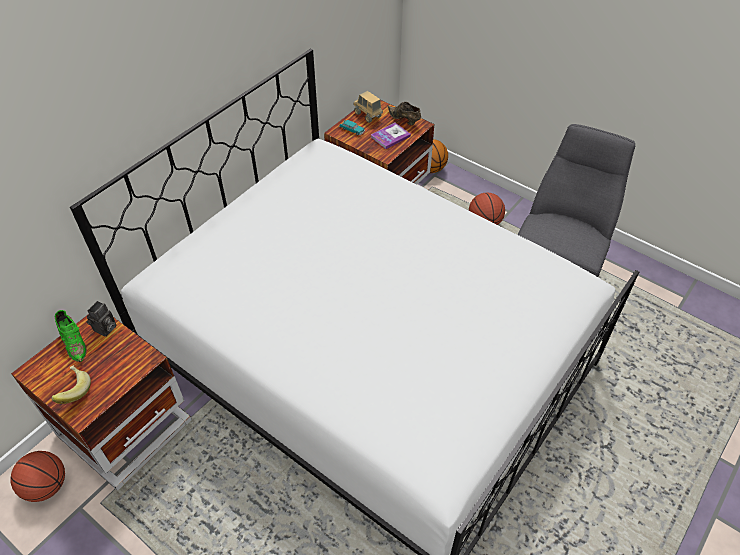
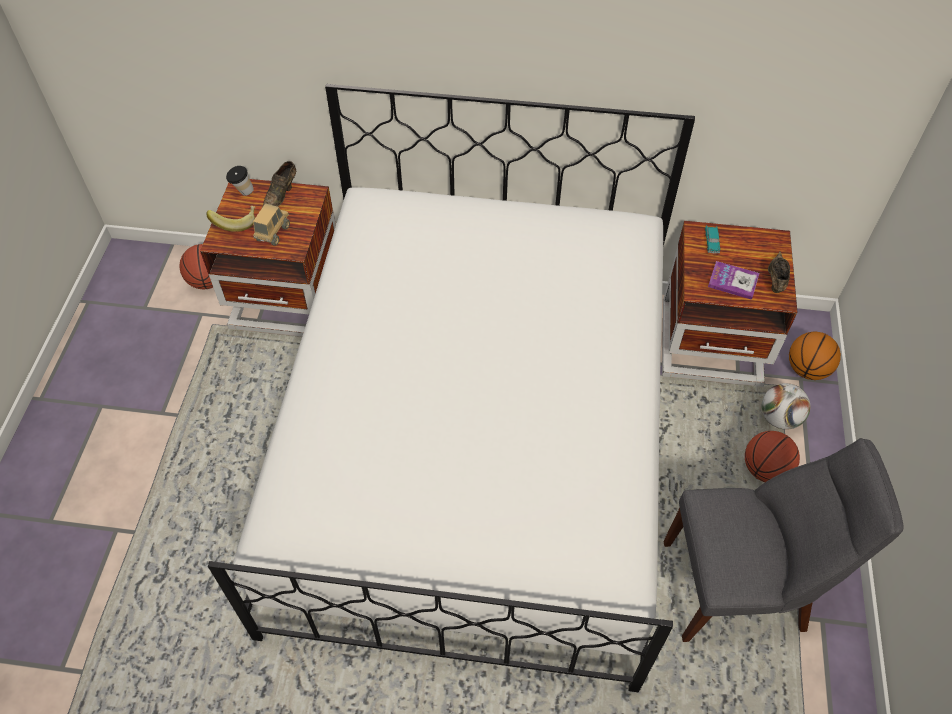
camera: 60 degrees right, 5 degrees up
green shoe [55,310,87,362] -> brown shoe [261,161,296,209]
camera [87,301,117,337] -> none
toy truck [353,91,383,123] -> toy truck moved to [253,203,290,246]
none -> cup [226,166,254,196]
none -> football [762,383,810,430]

